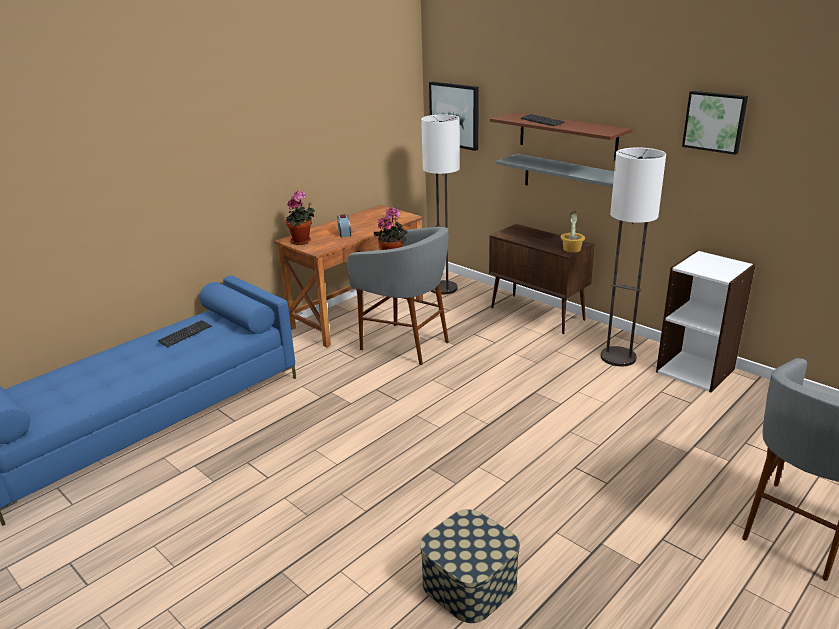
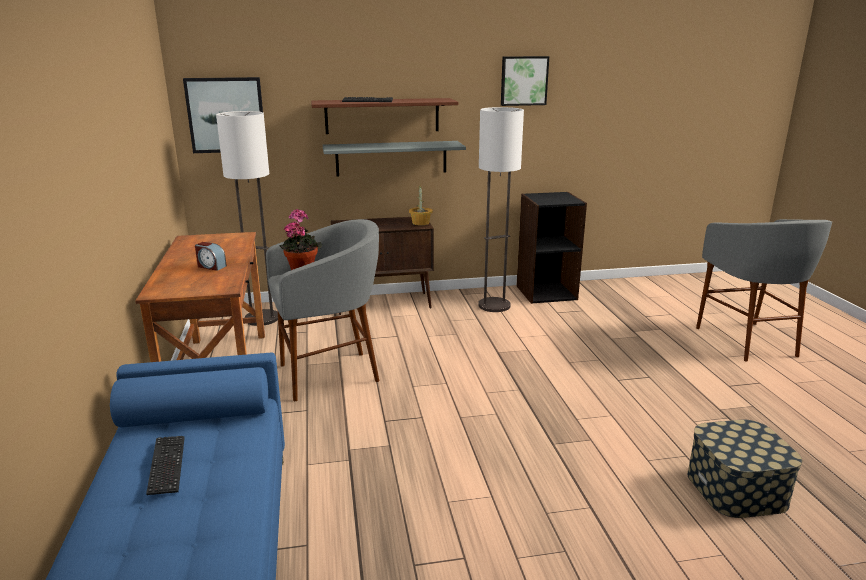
camera: 55 degrees left, 5 degrees down
potted plant [286,190,315,245] -> none
white bookcase [656,250,756,392] -> black bookcase [517,192,587,304]

